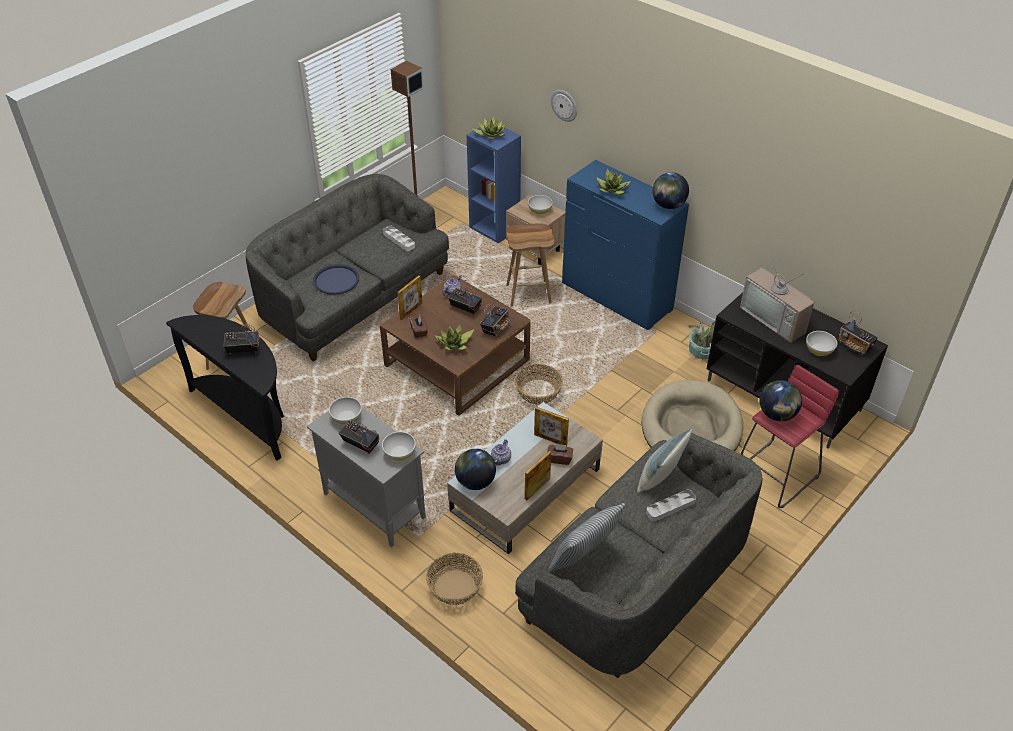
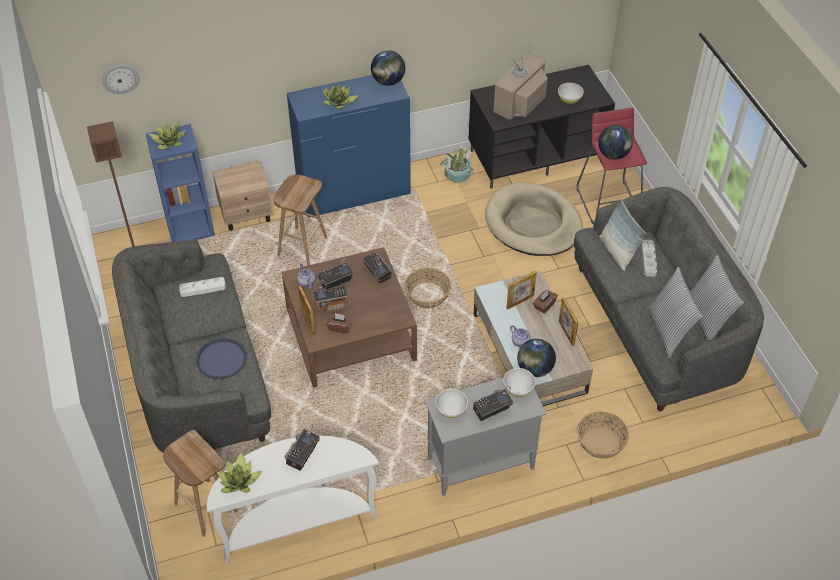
camera: 60 degrees left, 5 degrees up
black console table [166,315,284,461] -> white console table [207,436,379,562]
potted plant [435,325,474,351] -> potted plant moved to [217,452,262,493]
white bowl [528,195,553,215] -> none
wall clock [551,90,577,122] -> wall clock moved to [102,65,140,94]
television [740,252,814,343] -> television turned 135 degrees clockwise [494,39,548,120]
radio [839,310,878,355] -> radio moved to [313,280,348,313]
none -> pillow [690,255,744,341]

